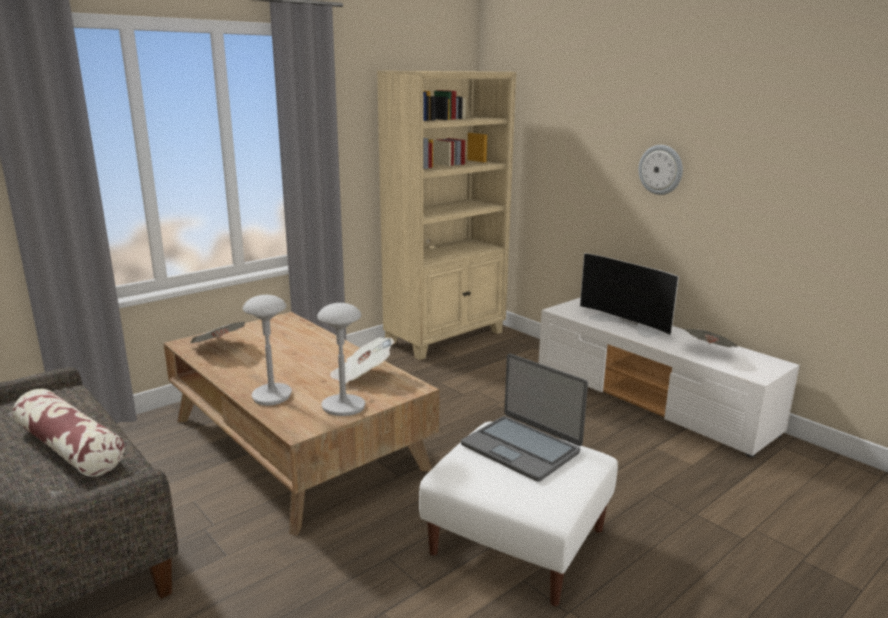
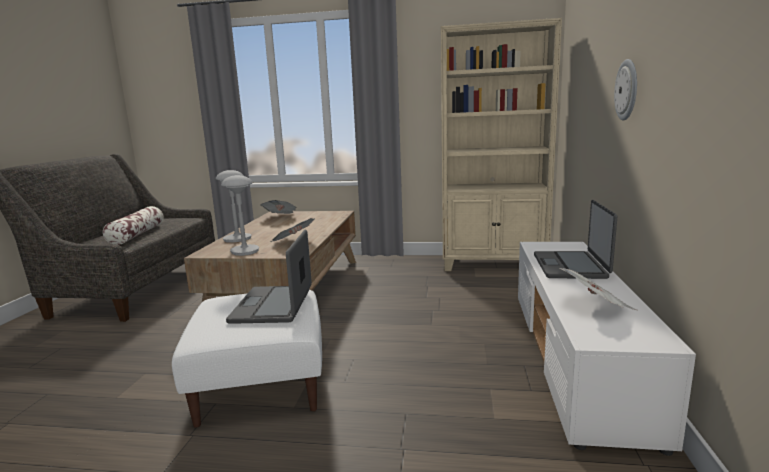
camera: 50 degrees right, 5 degrees down
television [580,253,679,338] -> laptop [534,200,617,279]

